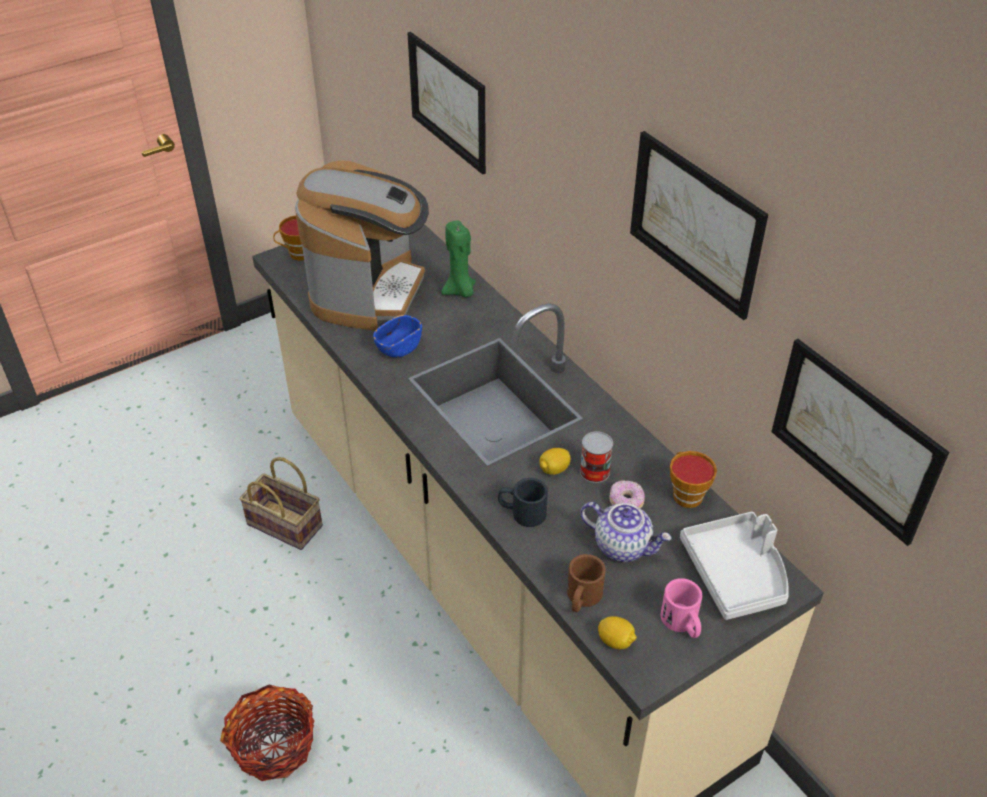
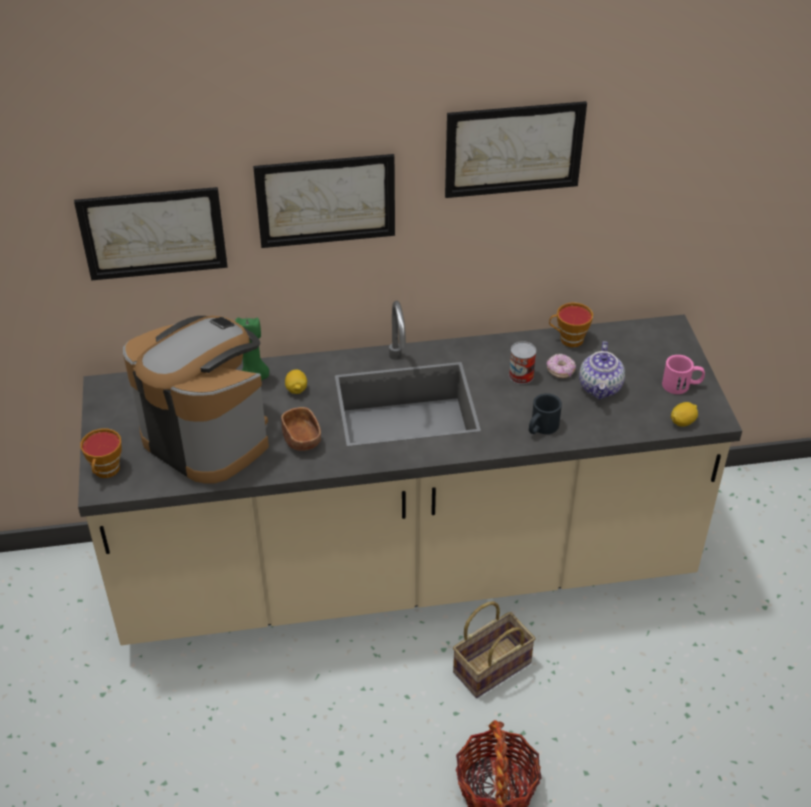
camera: 65 degrees left, 0 degrees up
basket [239,457,323,550] -> basket moved to [453,601,536,698]
blue bowl [373,315,422,357] -> brown bowl [281,407,321,451]
lemon [539,448,571,475] -> lemon moved to [285,369,307,394]
brown mug [567,554,606,612] -> none
teapot [580,502,671,562] -> teapot turned 135 degrees clockwise [579,341,625,400]
grey tray [680,512,789,620] -> none
picture [771,339,949,546] -> picture moved to [253,154,395,248]

